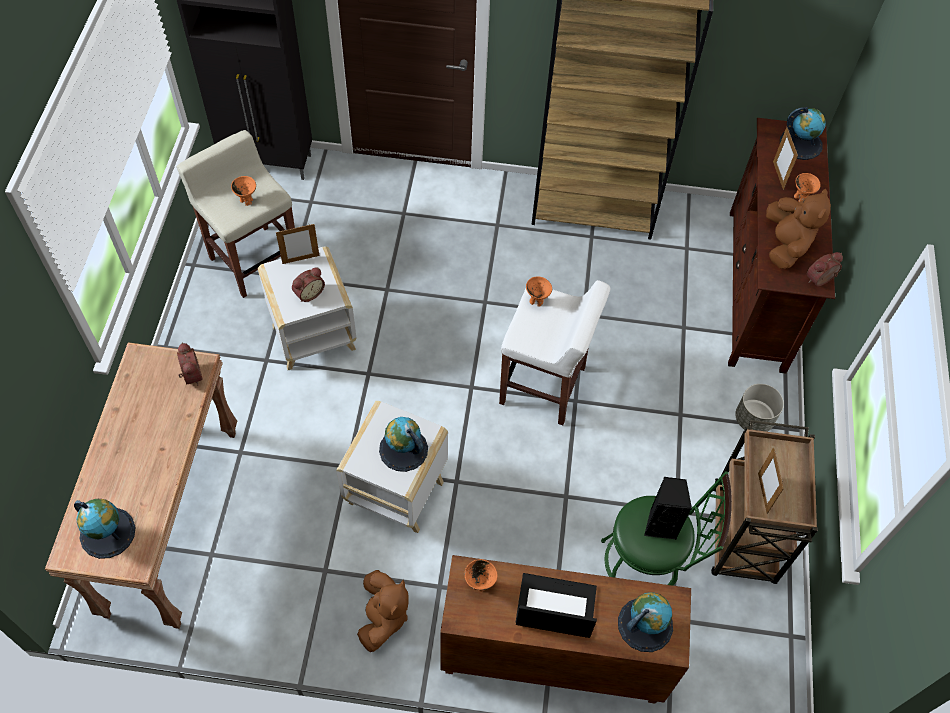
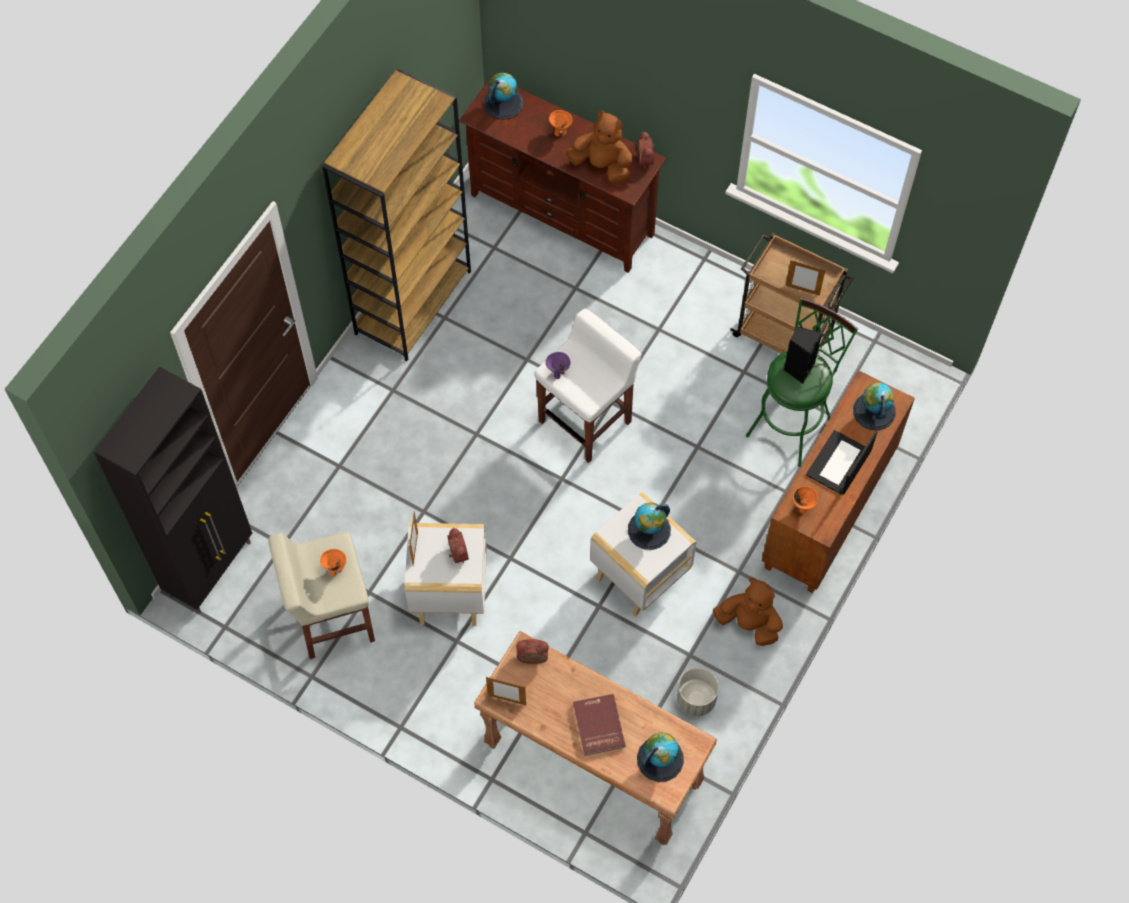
camera: 65 degrees left, 5 degrees up
orange bowl [526,276,552,307] -> purple bowl [545,352,570,379]
grey planter [735,384,784,432] -> grey planter moved to [677,668,719,716]
picture frame [773,127,798,190] -> picture frame moved to [486,677,526,705]
none -> red book [573,694,626,756]

